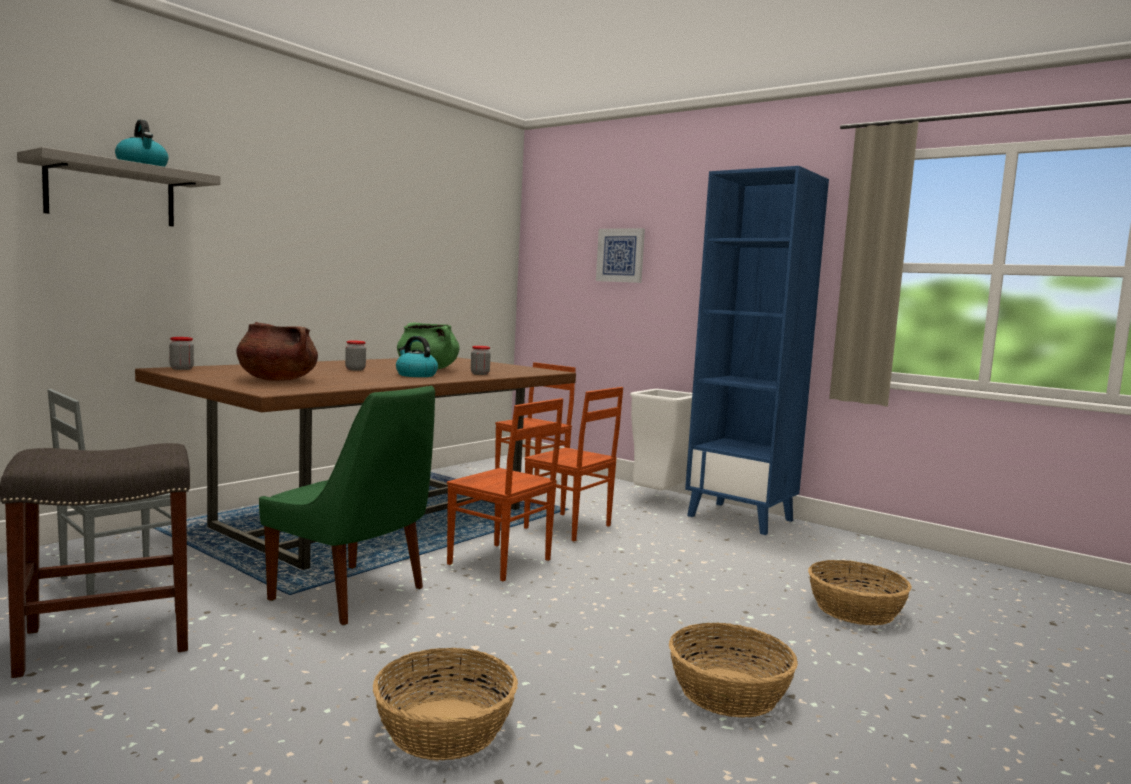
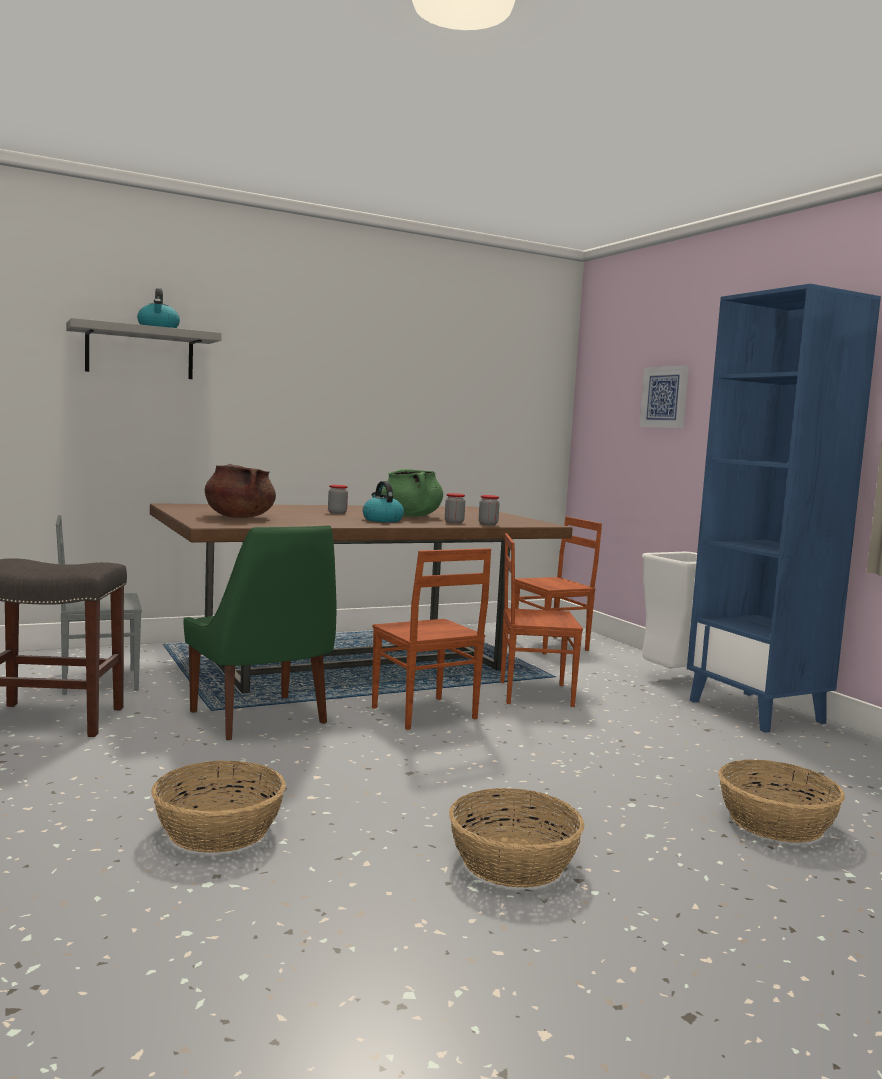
camera: 25 degrees right, 0 degrees up
jar [169,337,194,370] -> jar moved to [479,495,500,525]
brown chair [524,387,623,541] -> brown chair turned 120 degrees clockwise [500,533,583,707]

